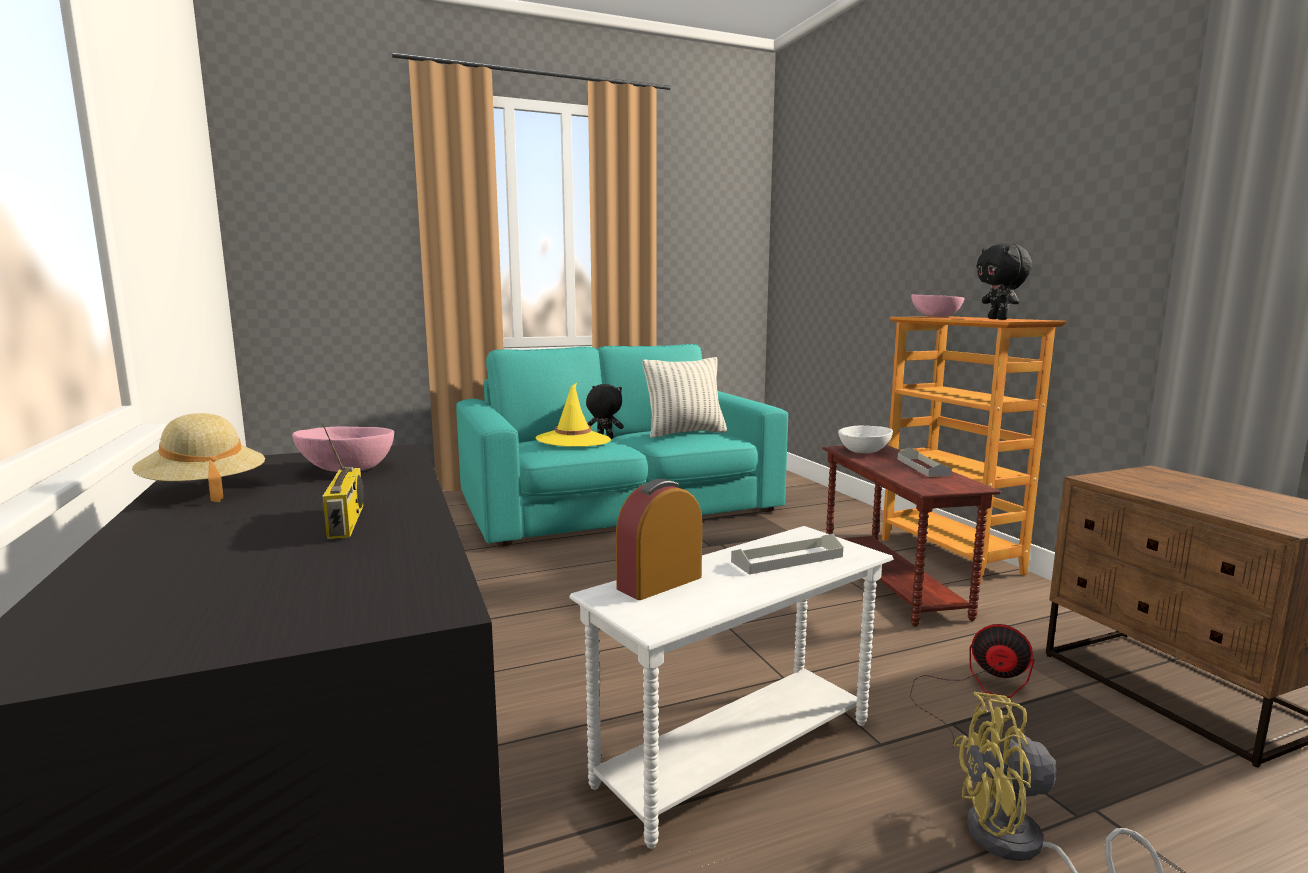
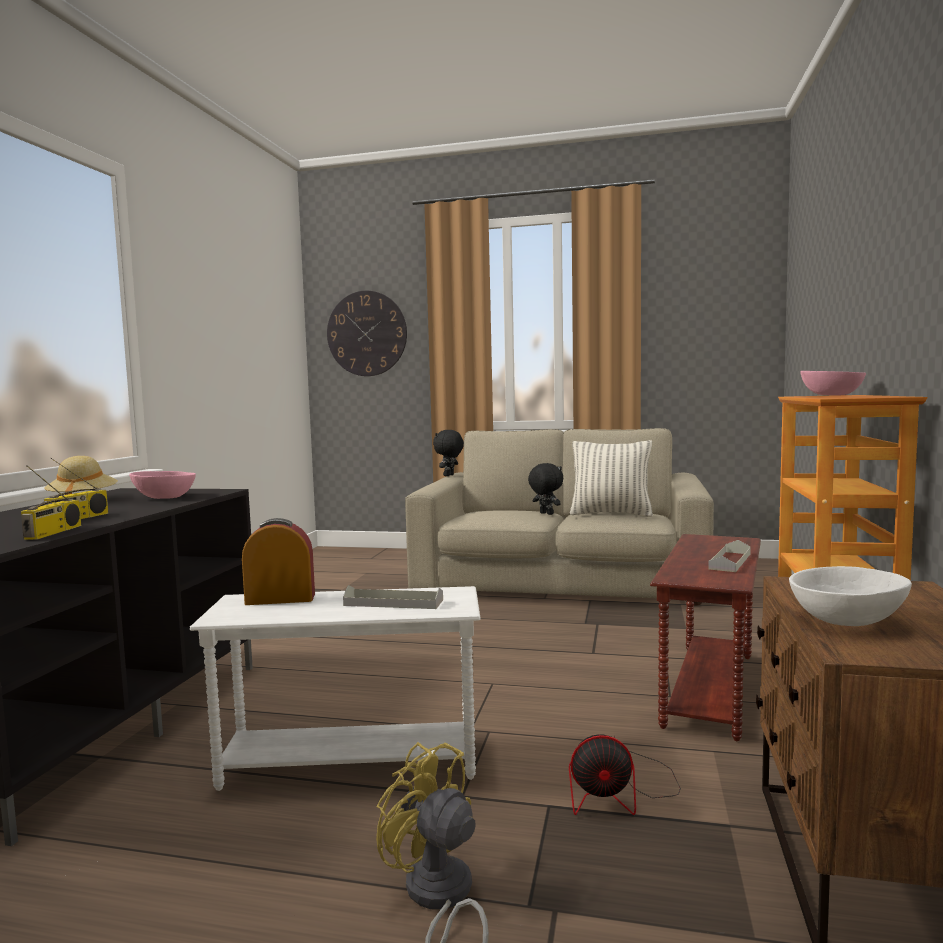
camera: 35 degrees right, 5 degrees down
turquoise sofa [456,344,788,546] -> beige sofa [405,428,714,606]
yellow hat [536,383,611,447] -> none
white bowl [838,426,893,453] -> white bowl moved to [789,566,912,626]
fan [910,624,1034,747] -> fan turned 120 degrees clockwise [569,734,681,815]
black plush toy [976,243,1032,320] -> black plush toy moved to [433,430,464,476]
none -> radio [21,465,81,540]
none -> wall clock [327,291,407,376]

